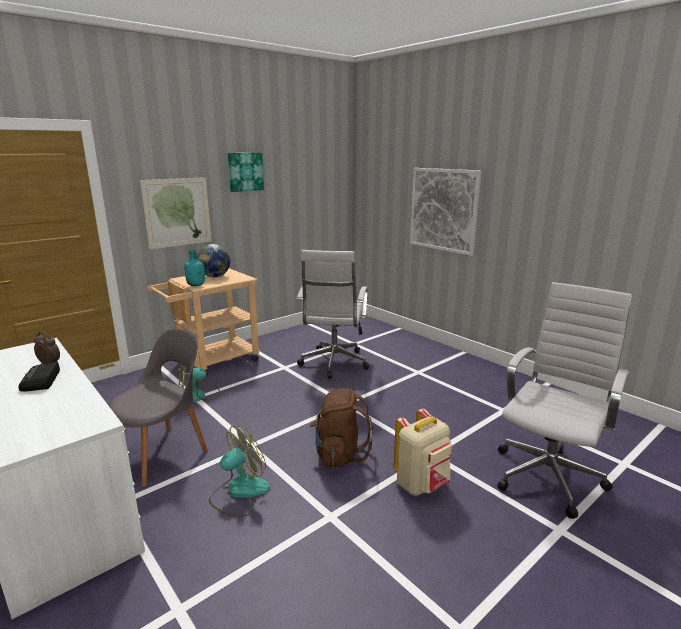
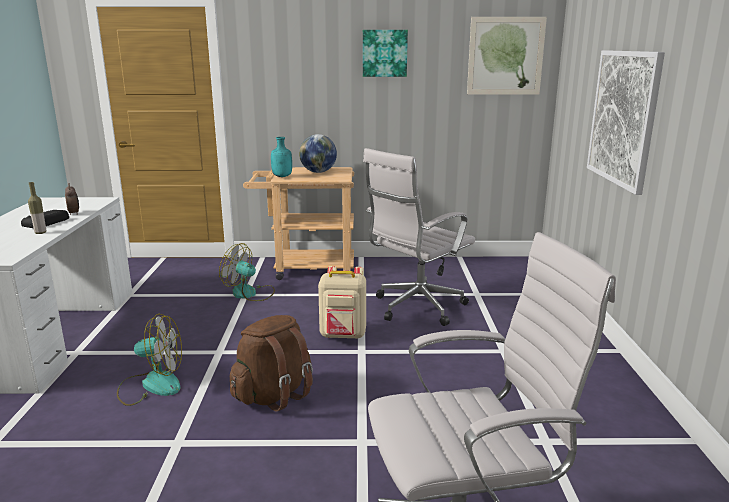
camera: 40 degrees right, 0 degrees up
grey chair [108,329,208,487] -> none
picture [140,177,212,249] -> picture moved to [467,17,547,95]
beige backpack [394,409,452,496] -> beige backpack moved to [318,266,366,339]
none -> bottle [28,182,46,234]

